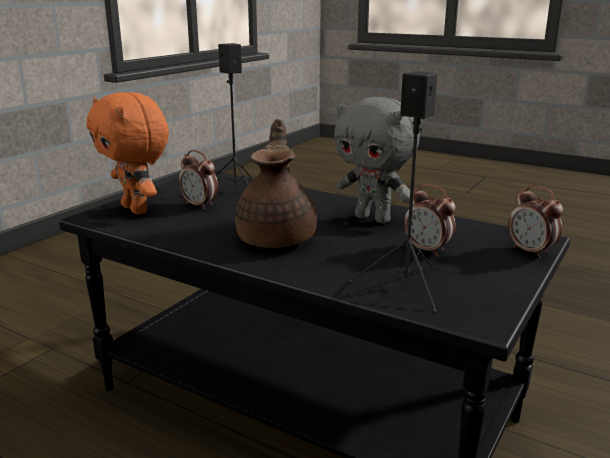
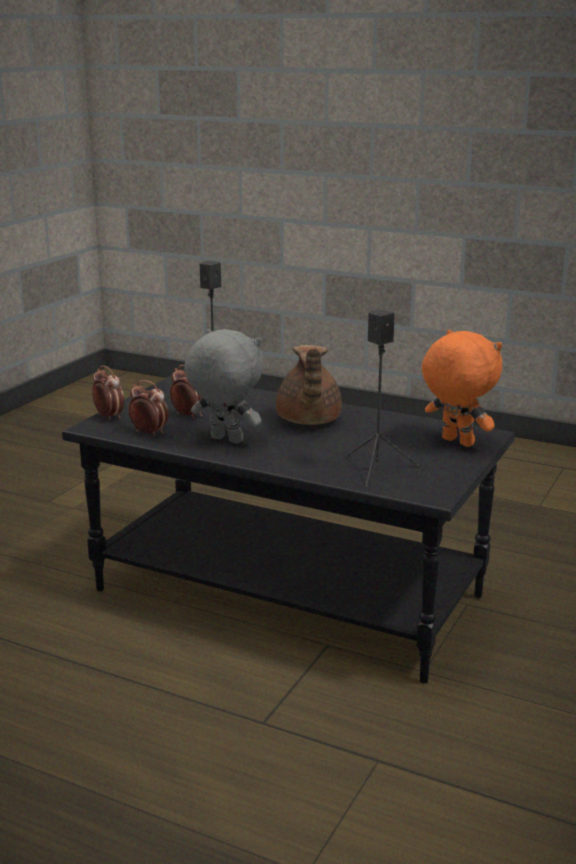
camera: 175 degrees right, 0 degrees up
alarm clock [179,150,218,210] -> alarm clock moved to [129,380,168,436]

